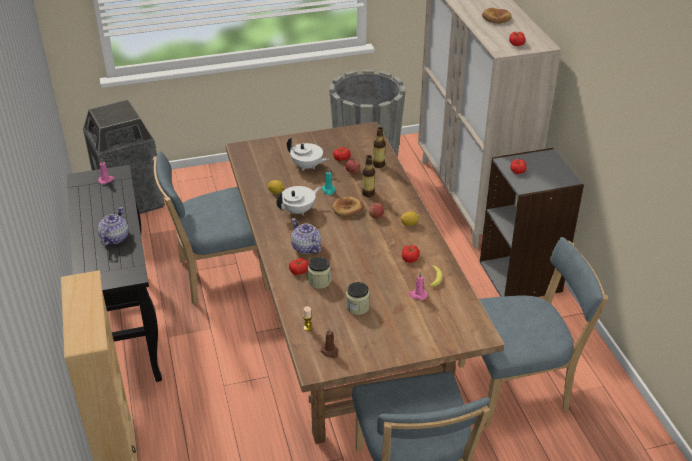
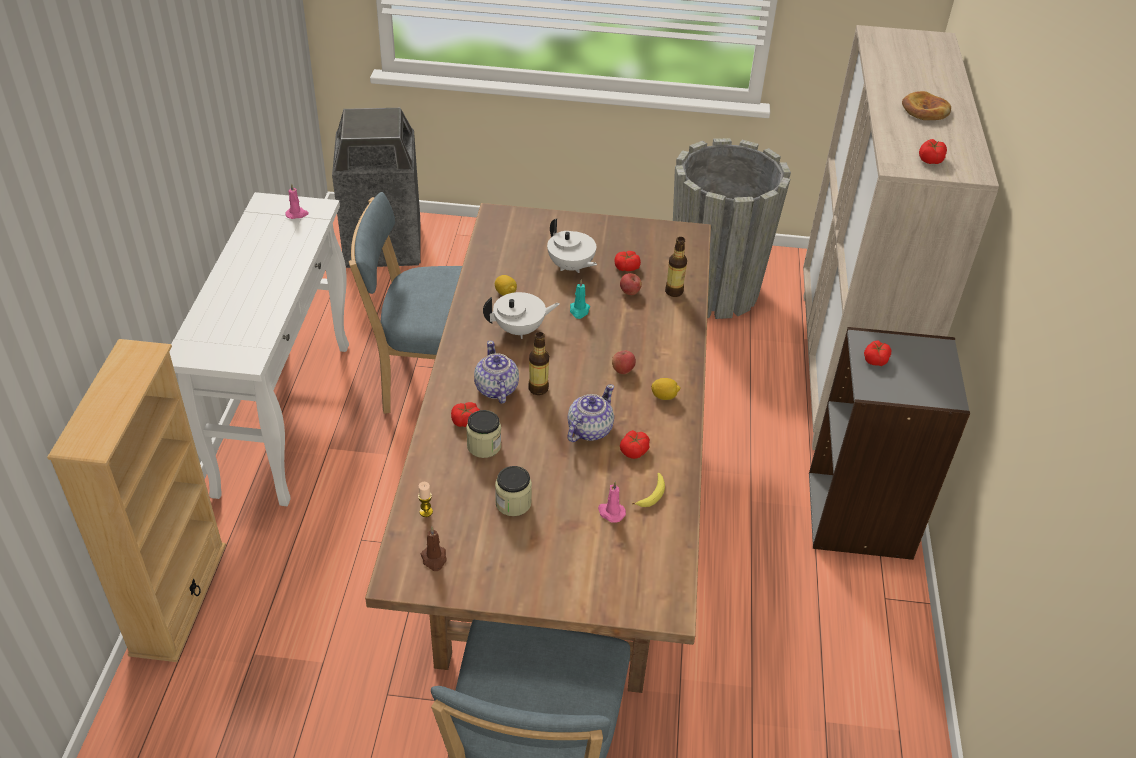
camera: 20 degrees right, 5 degrees up
black console table [67,165,162,382] -> white console table [169,192,349,506]
teapot [98,207,129,246] -> teapot moved to [567,384,614,442]
bread [333,197,365,218] -> none
bottle [362,155,375,197] -> bottle moved to [528,332,549,395]
blue chair [458,237,608,427] -> none

